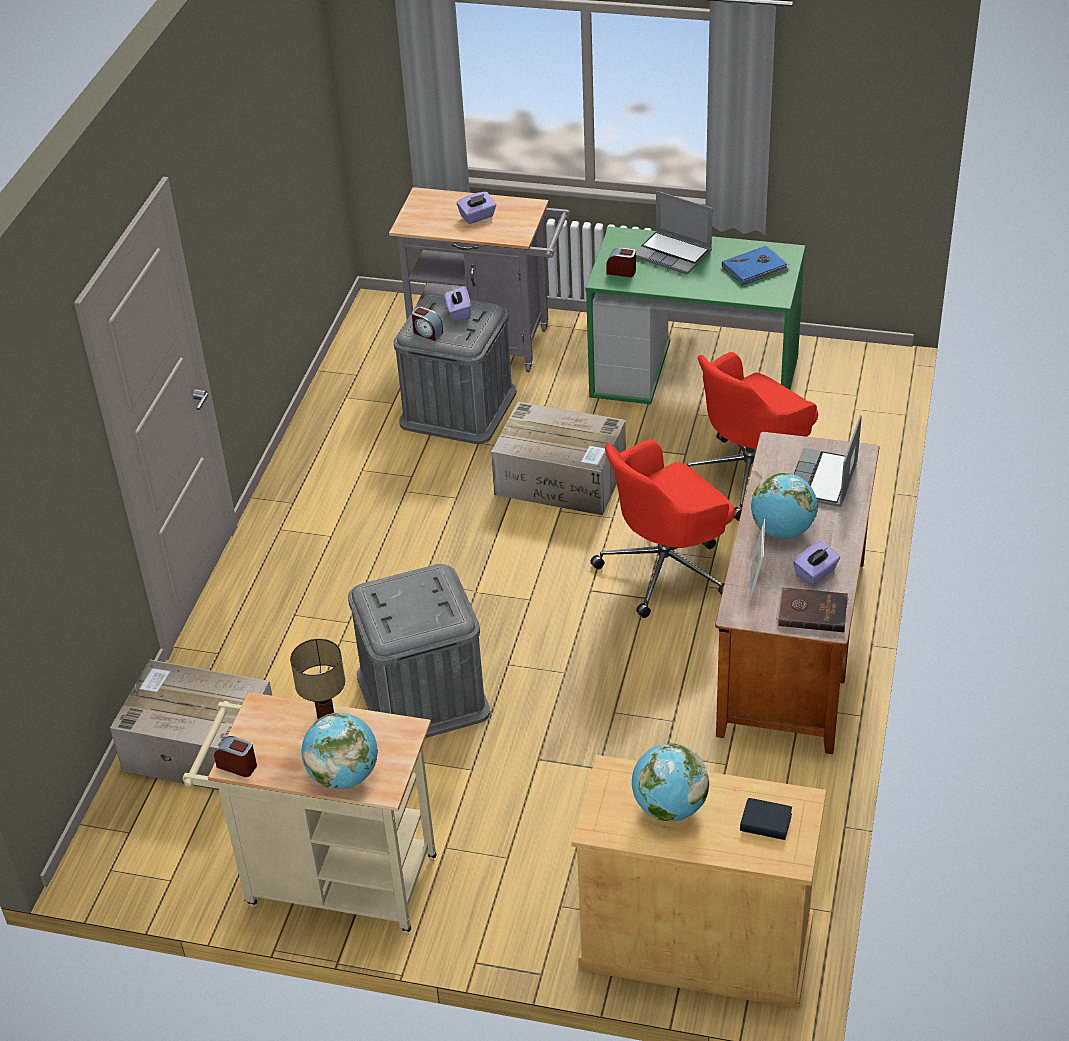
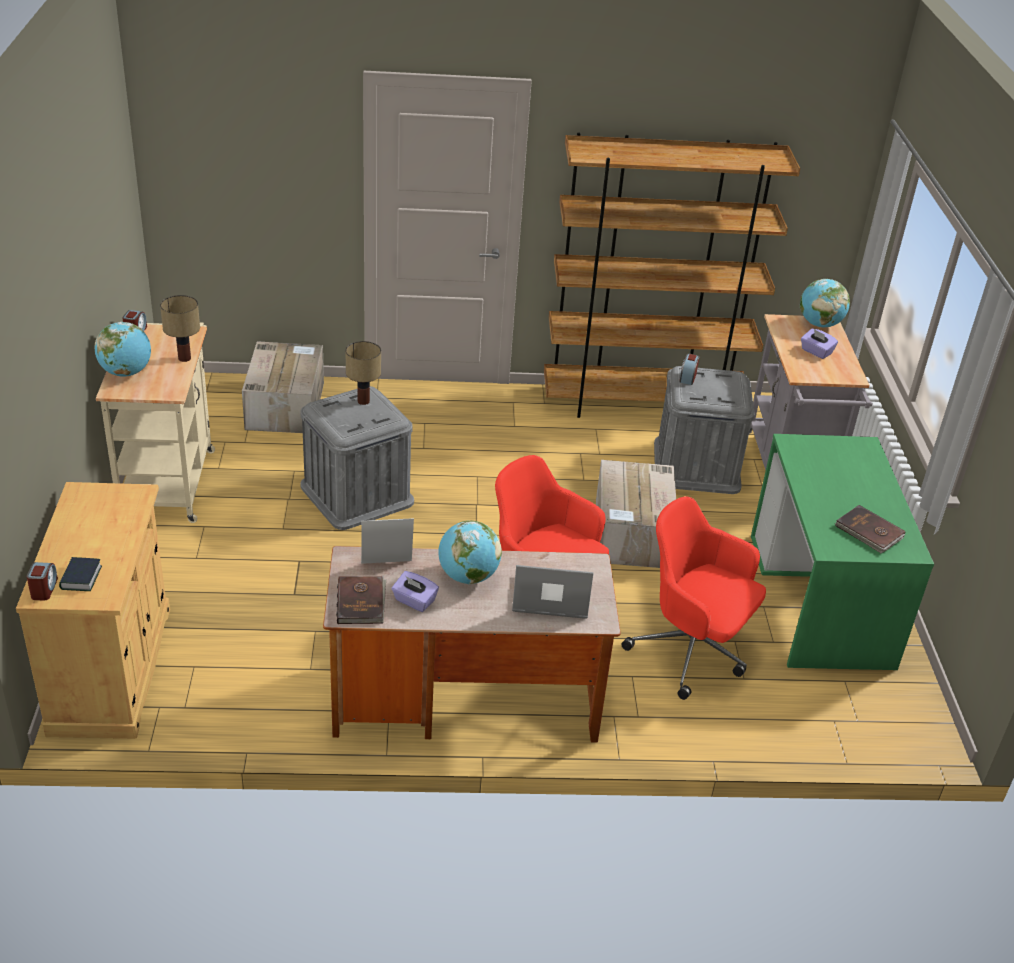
camera: 70 degrees right, 5 degrees down
purple tissue box [445,286,471,321] -> none
alarm clock [606,248,636,277] -> alarm clock moved to [27,562,58,601]
globe [632,743,709,821] -> globe moved to [800,279,850,327]
laptop [636,191,713,274] -> none
blue book [722,246,789,285] -> brown book [835,505,906,553]
none -> table lamp [345,341,381,405]
none -> brown bookcase [544,132,800,418]

